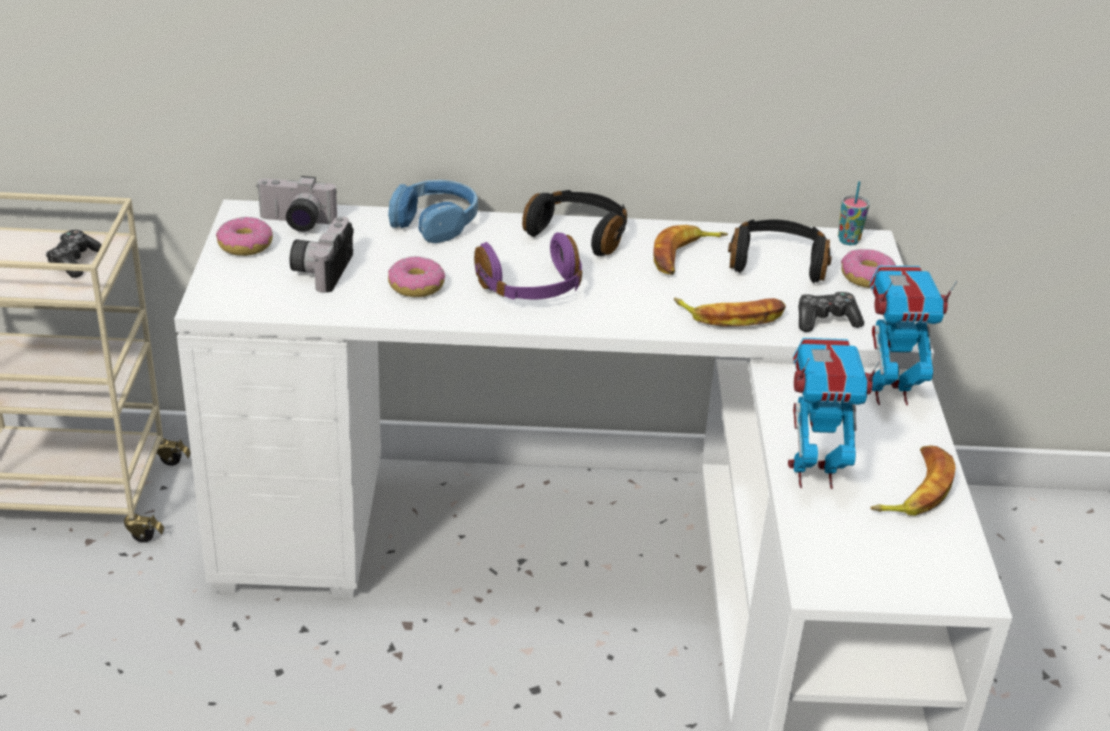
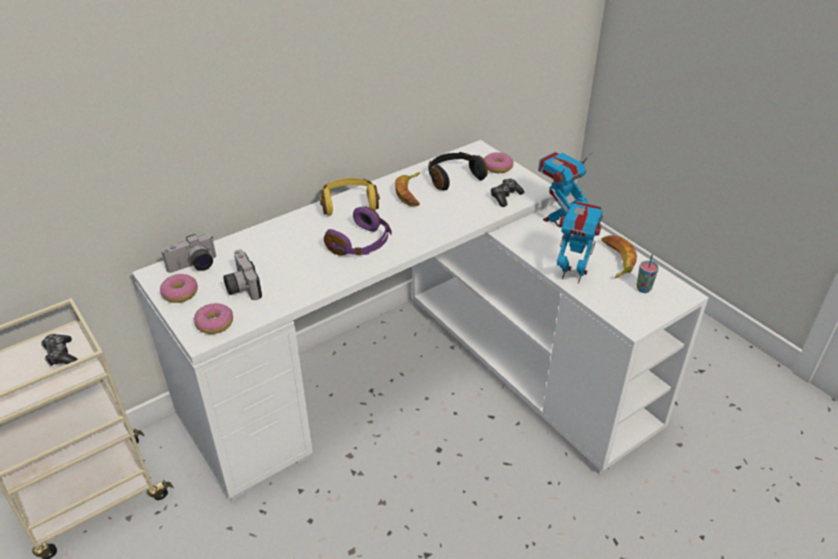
camera: 35 degrees left, 5 degrees up
blue headphones [388,180,478,243] -> none
donut [388,256,445,297] -> donut moved to [194,303,233,334]
black headphones [522,190,627,256] -> yellow headphones [320,178,380,216]
banana [674,298,786,327] -> none
toy robot [788,338,880,489] -> toy robot turned 60 degrees clockwise [557,201,603,284]
cup [838,181,870,245] -> cup moved to [637,254,659,293]

